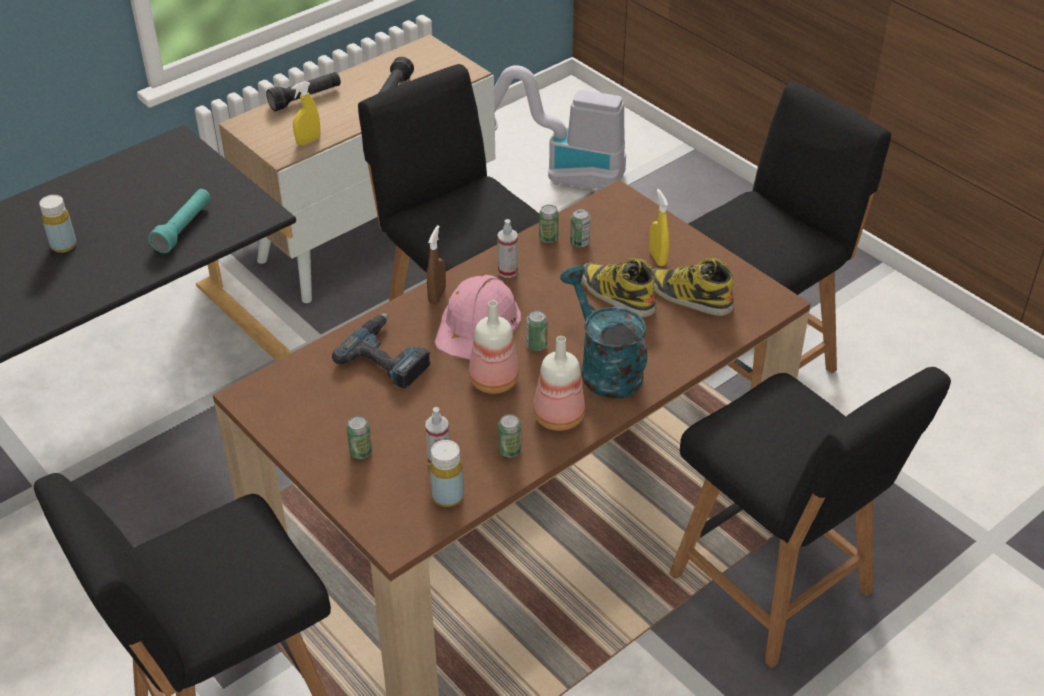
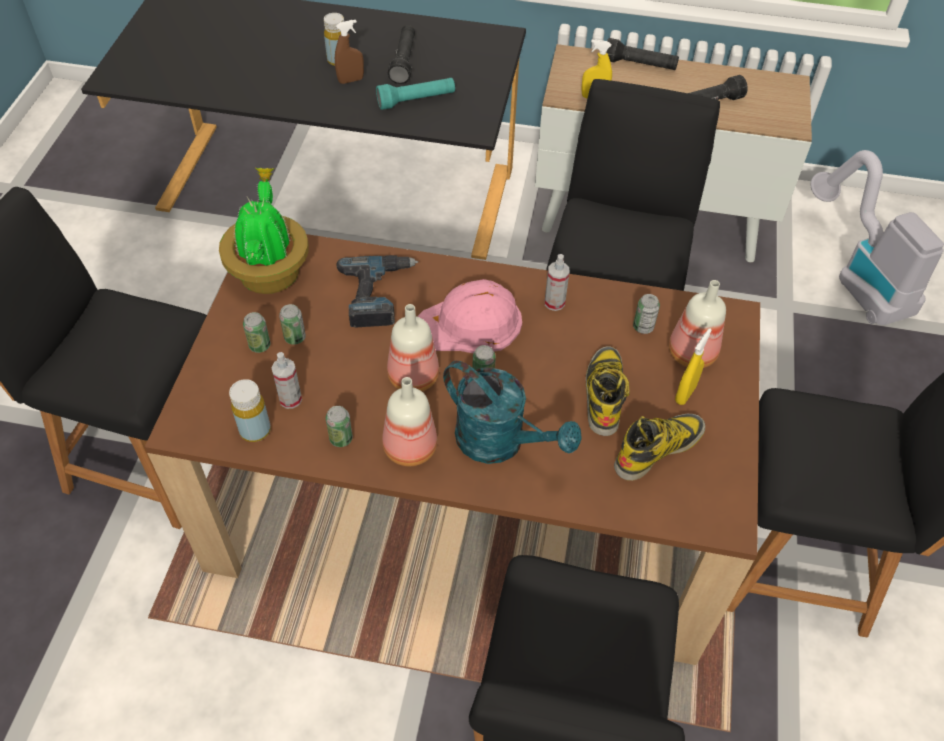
camera: 50 degrees right, 10 degrees up
brown spray bottle [427,225,446,304] -> brown spray bottle moved to [335,20,364,84]
can [539,205,559,243] -> can moved to [279,304,306,345]
turquoise watering can [560,265,647,399] -> turquoise watering can turned 105 degrees clockwise [443,361,582,464]
boot [652,258,734,316] -> boot turned 60 degrees clockwise [614,414,705,481]
none -> potted plant [219,168,309,294]
none -> black flashlight [388,25,415,84]
none -> bottle [669,280,726,368]

